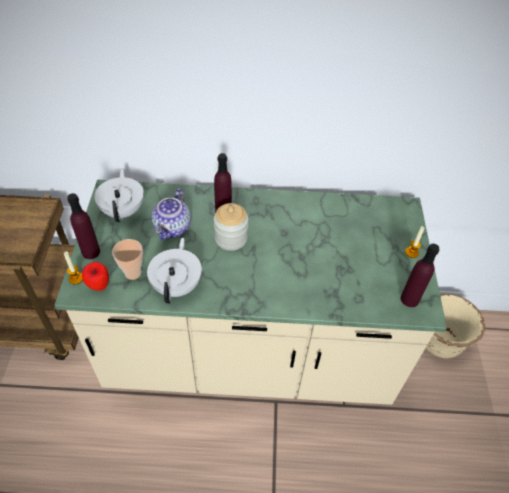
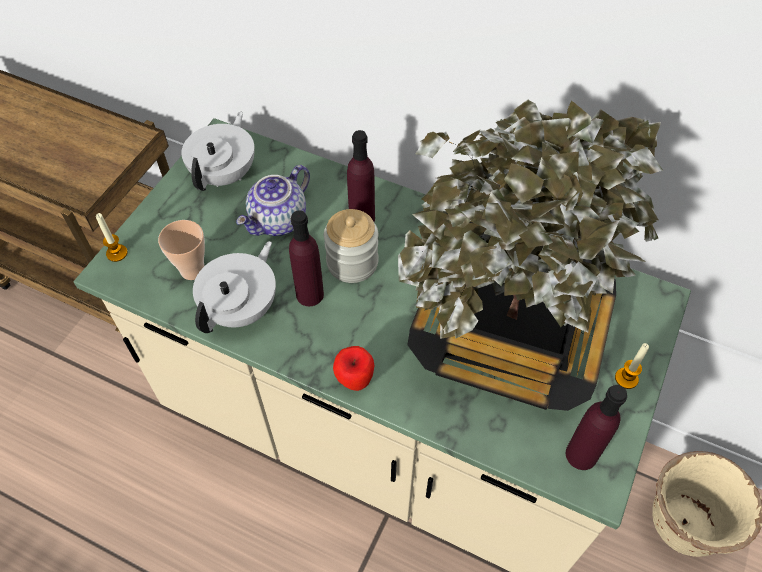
camera: 25 degrees right, 5 degrees up
purple bottle [67,193,100,259] -> purple bottle moved to [289,210,324,306]
apple [82,262,109,291] -> apple moved to [333,346,374,391]
none -> potted plant [398,100,663,411]

